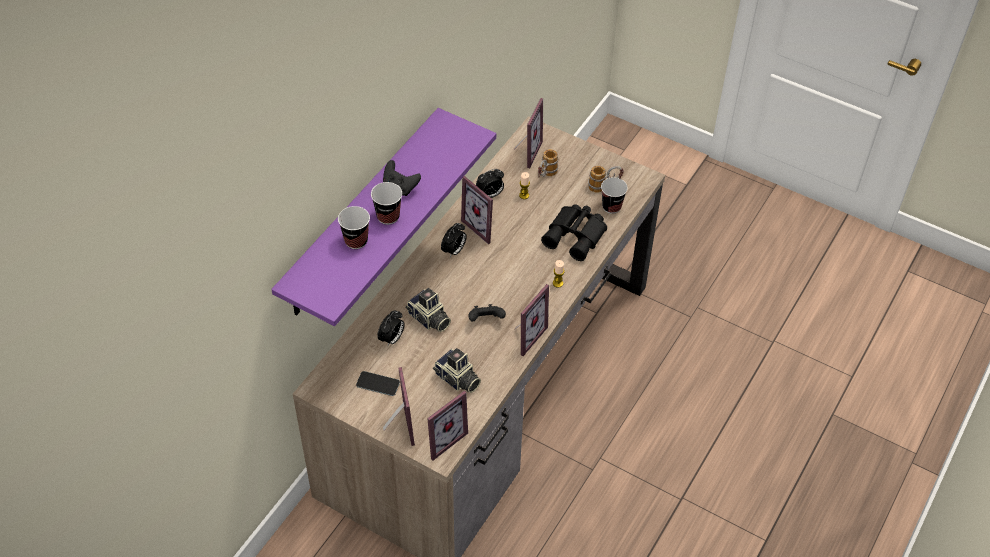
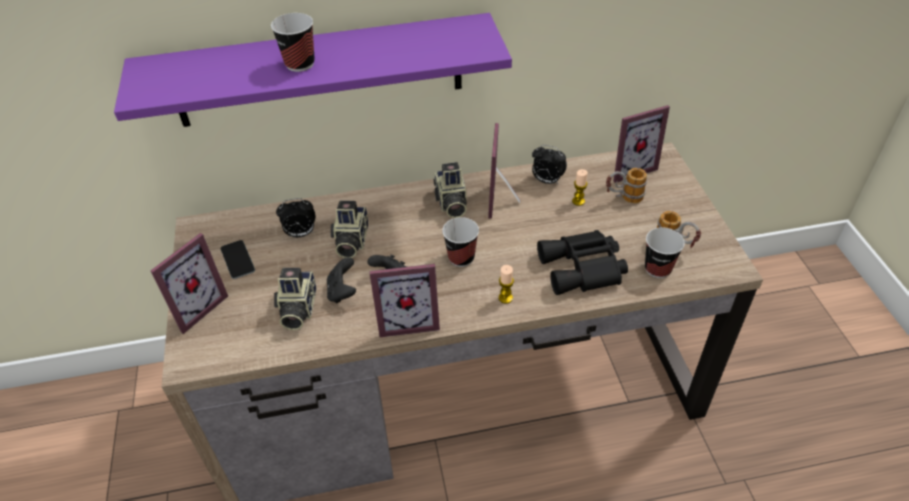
camera: 50 degrees right, 5 degrees down
cup [338,206,370,249] -> cup moved to [442,217,479,267]
black game controller [383,160,421,196] -> black game controller moved to [327,257,356,303]
picture frame [427,391,468,460] -> none
alarm clock [441,223,467,257] -> camera [433,162,467,218]

